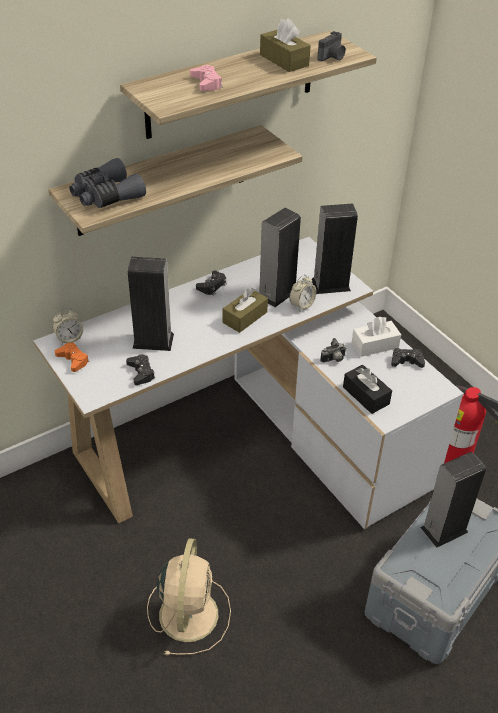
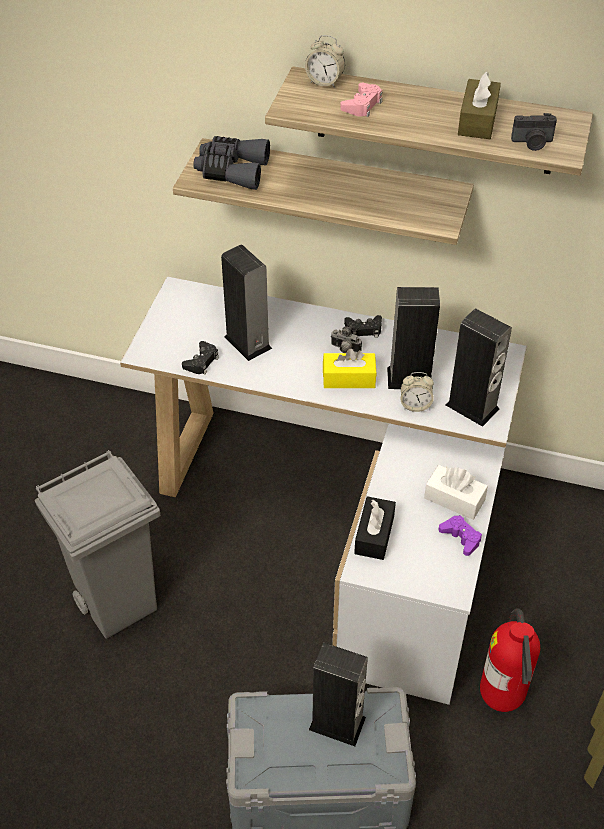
camera: 50 degrees right, 5 degrees up
alarm clock [53,308,83,344] -> alarm clock moved to [305,35,345,88]
orange game controller [55,342,89,372] -> none
beige fan [147,538,231,655] -> grey trash can [35,450,160,639]
brown tissue box [223,288,268,333] -> yellow tissue box [323,349,377,388]
camera [320,338,347,363] -> camera moved to [331,325,362,353]
black game controller [391,348,425,368] -> purple game controller [438,515,482,556]

